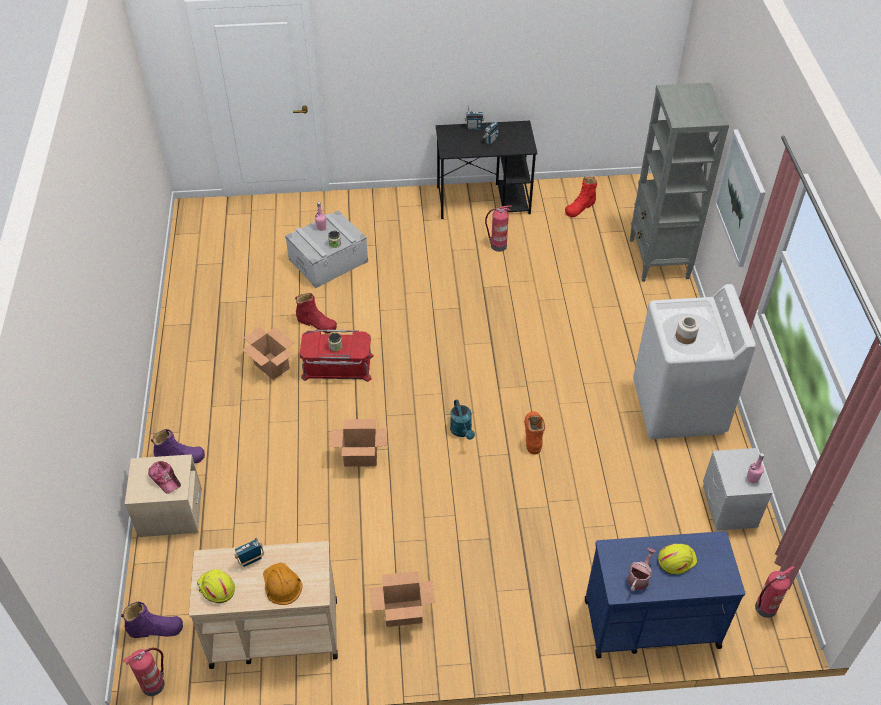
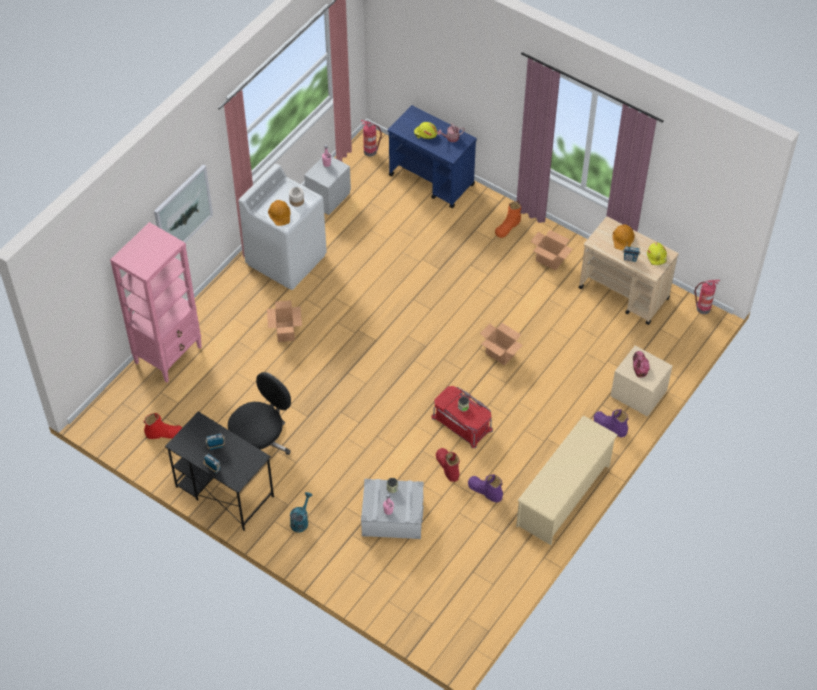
camera: 140 degrees left, 5 degrees up
purple boot [121,602,183,638] -> purple boot moved to [468,474,503,503]
cardboard box [242,327,294,380] -> cardboard box moved to [267,301,302,342]
turquoise watering can [450,399,475,440] -> turquoise watering can moved to [290,492,312,532]
fire extinguisher [485,205,512,252] -> black office chair [228,372,291,455]
orange boot [524,411,545,455] -> orange boot moved to [495,201,521,238]
grey bookcase [630,83,729,282] -> pink bookcase [110,222,202,383]
none -> orange hard hat [268,200,291,226]
none -> beige shoe rack [516,415,618,545]

